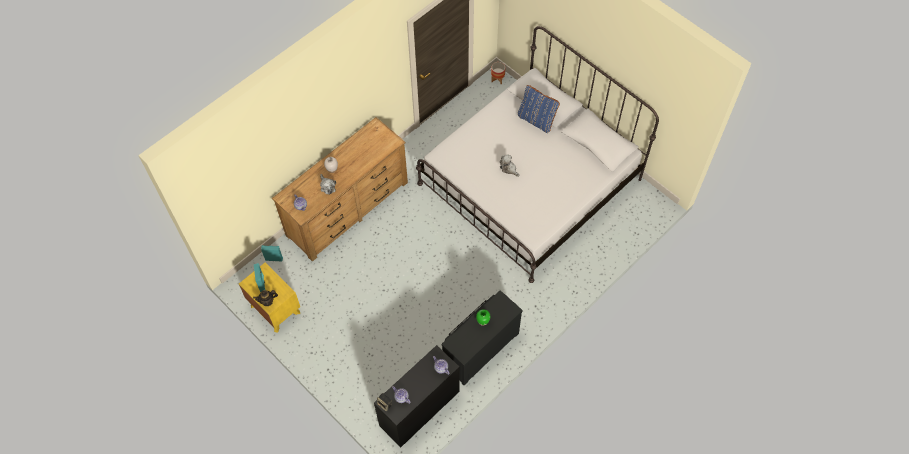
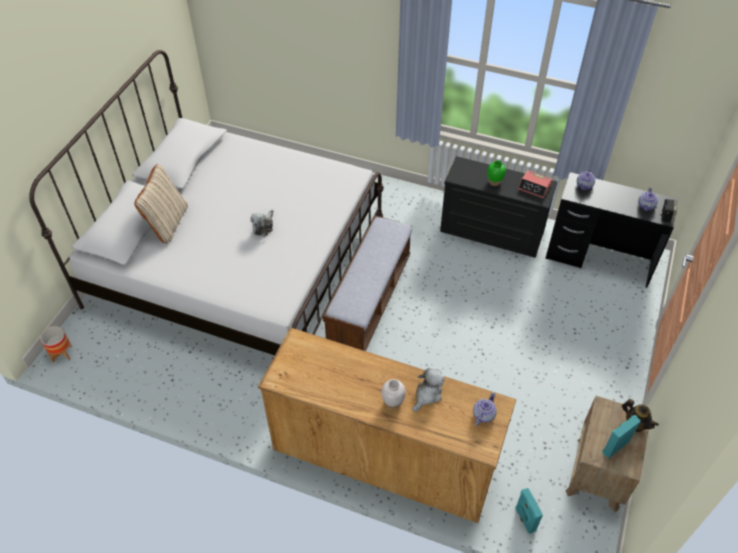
camera: 115 degrees left, 10 degrees down
yellow nightstand [239,263,300,333] -> brown nightstand [566,396,649,512]
blue pillow [518,85,560,133] -> beige pillow [134,164,188,244]
none -> bench [323,215,412,351]
none -> alarm clock [518,170,552,198]

